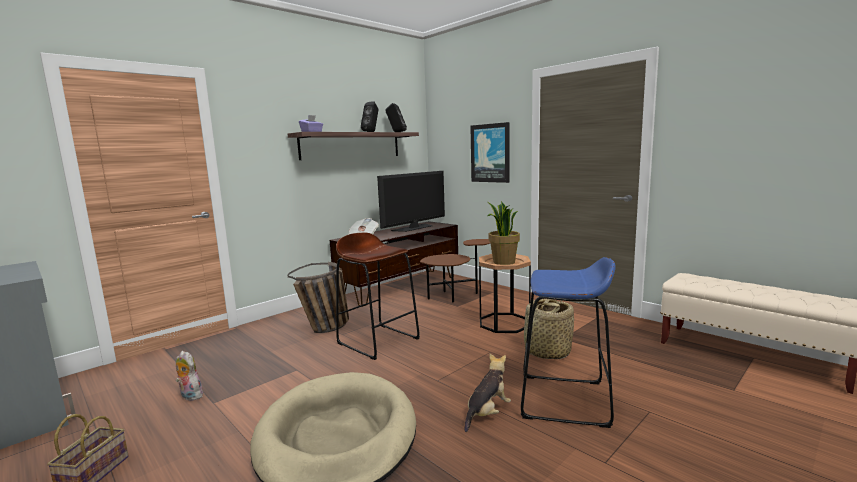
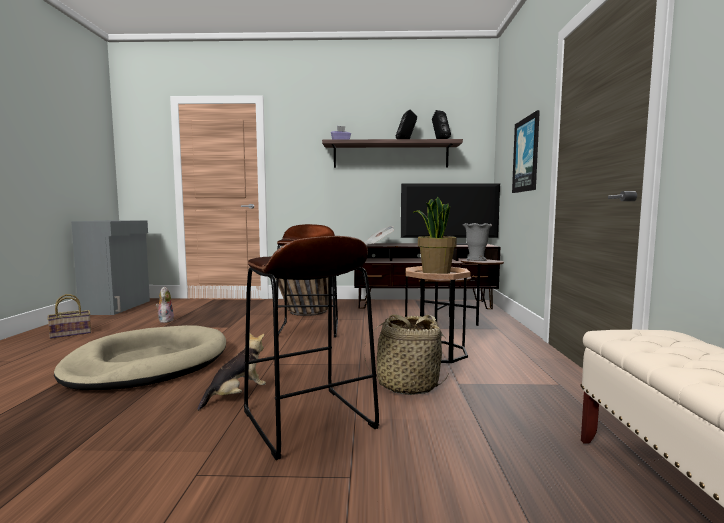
camera: 45 degrees right, 5 degrees down
plush toy [465,354,511,432] -> plush toy turned 45 degrees counterclockwise [197,333,266,411]
blue stool [521,257,616,428] -> brown stool [244,236,379,460]
none -> grey vase [463,223,492,261]

